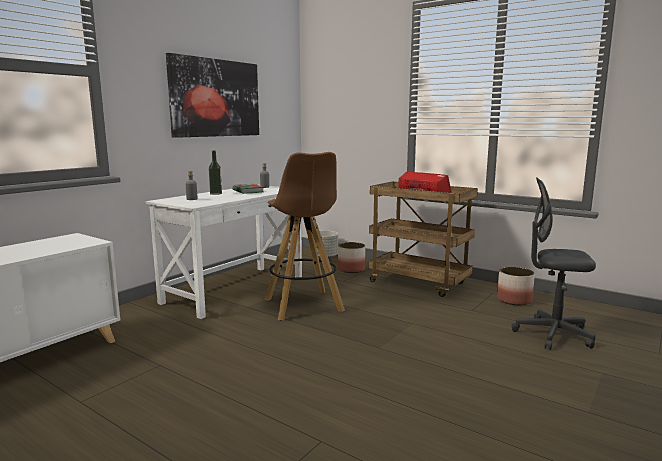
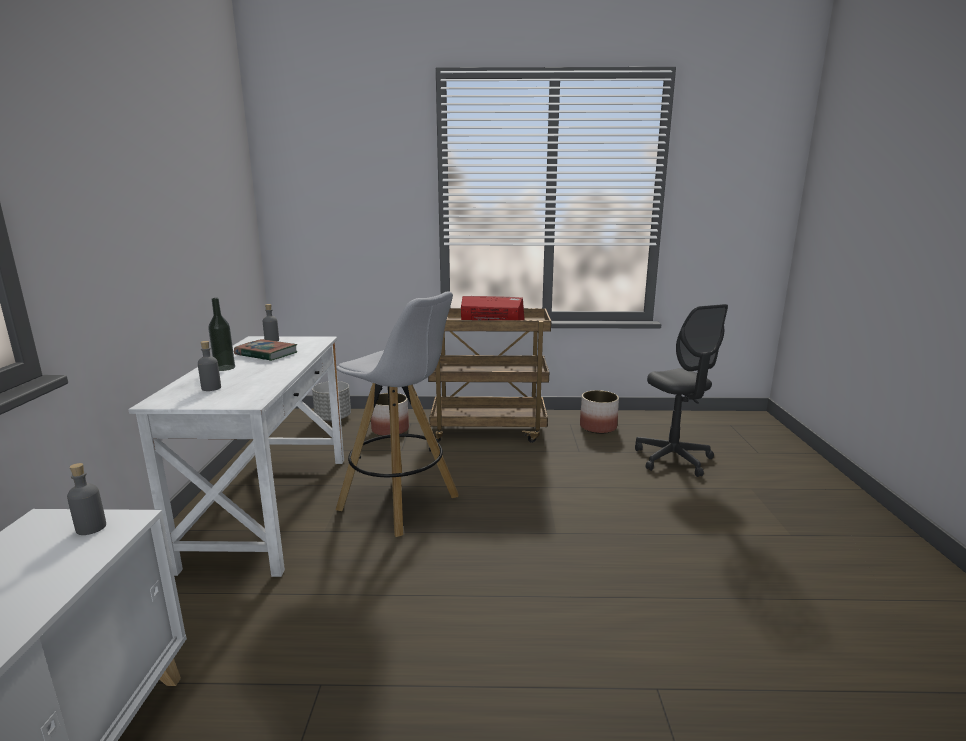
camera: 35 degrees left, 5 degrees up
picture [166,53,259,138] -> none
brown stool [265,152,345,320] -> white stool [336,291,459,537]
grey office chair [511,178,596,350] -> grey office chair turned 90 degrees counterclockwise [635,304,728,477]
none -> grey bottle [67,463,106,535]

